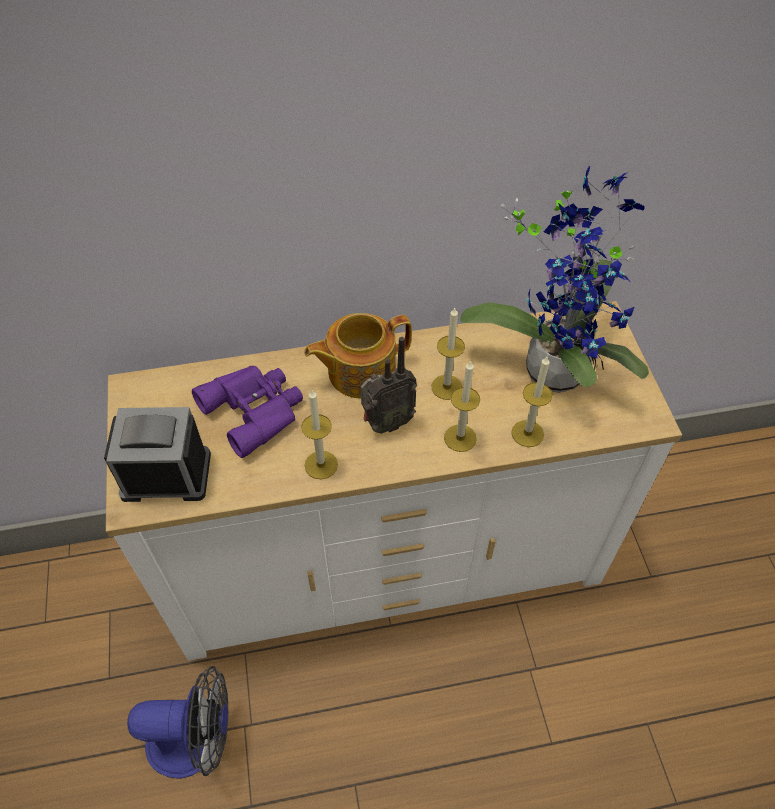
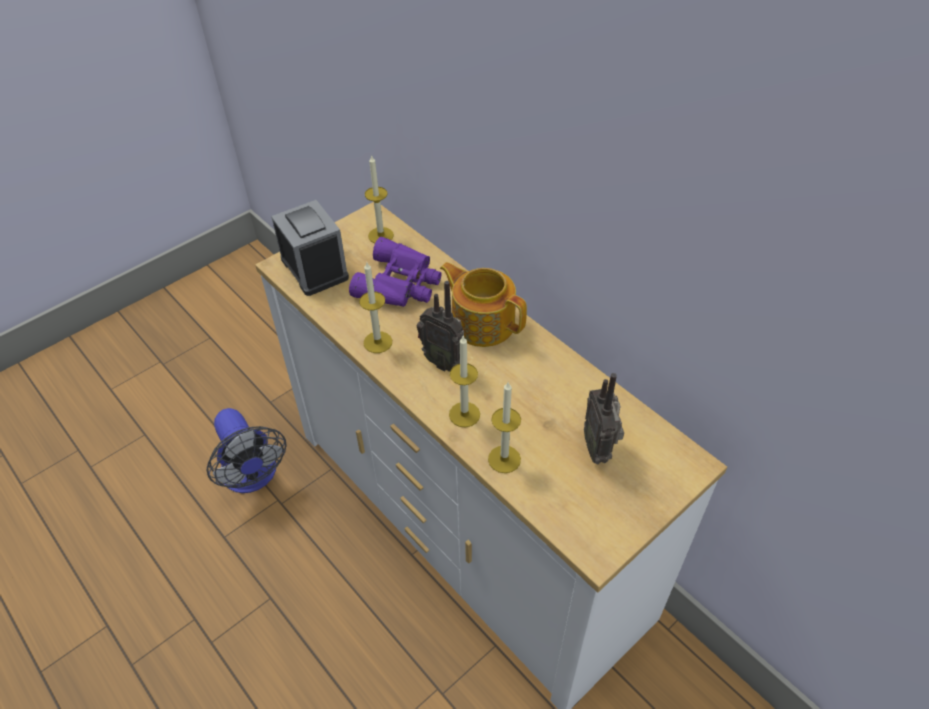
camera: 60 degrees right, 5 degrees down
candle [432,308,465,400] -> candle moved to [365,155,394,243]
potted plant [460,166,649,393] -> radio [584,373,624,464]

